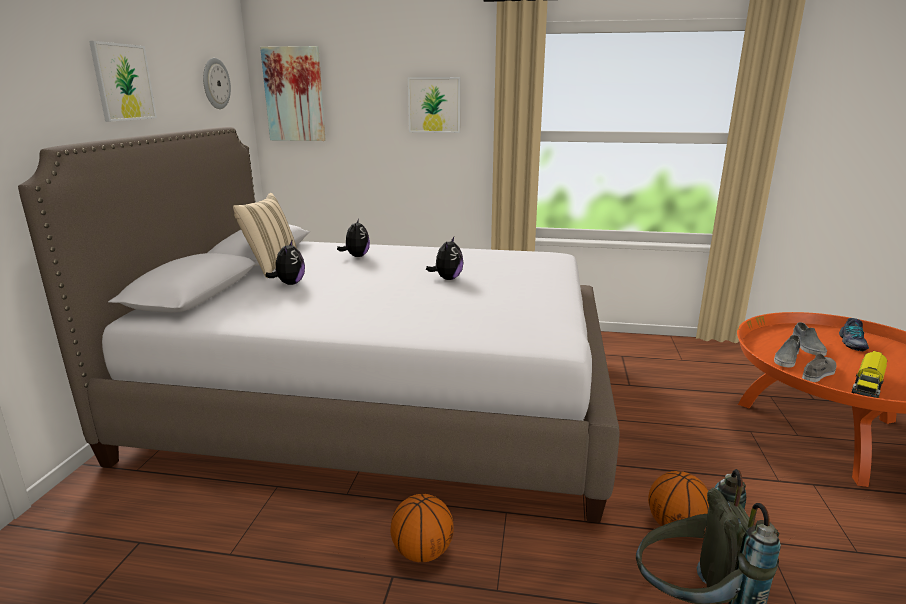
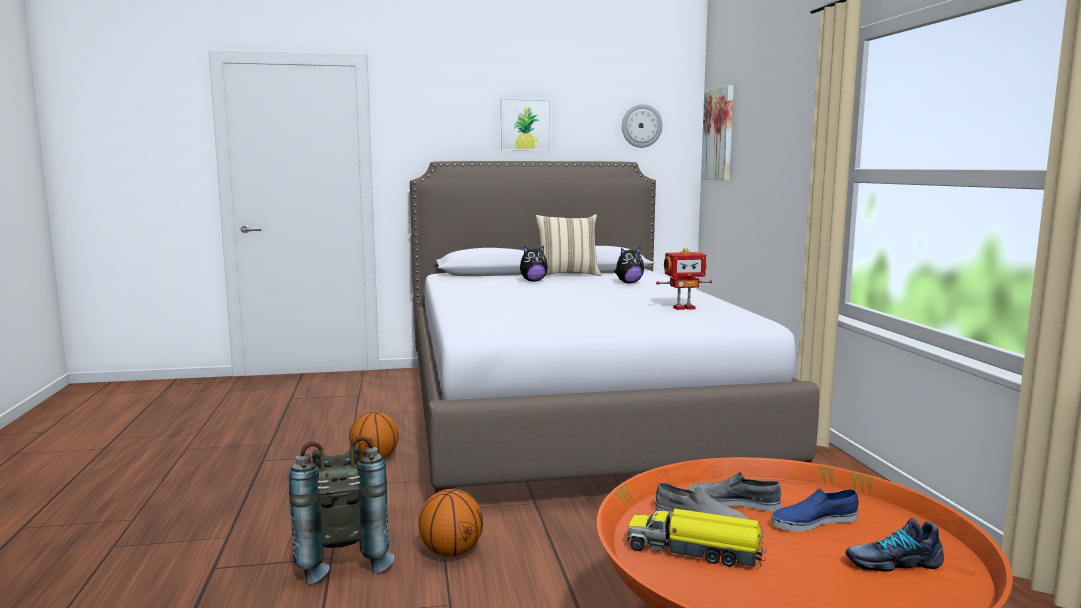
camera: 70 degrees right, 10 degrees down
picture [408,77,461,133] -> none
plush toy [426,237,463,280] -> none
grey shoe [793,322,827,356] -> blue shoe [771,489,859,531]
none -> toy robot [656,247,712,310]

